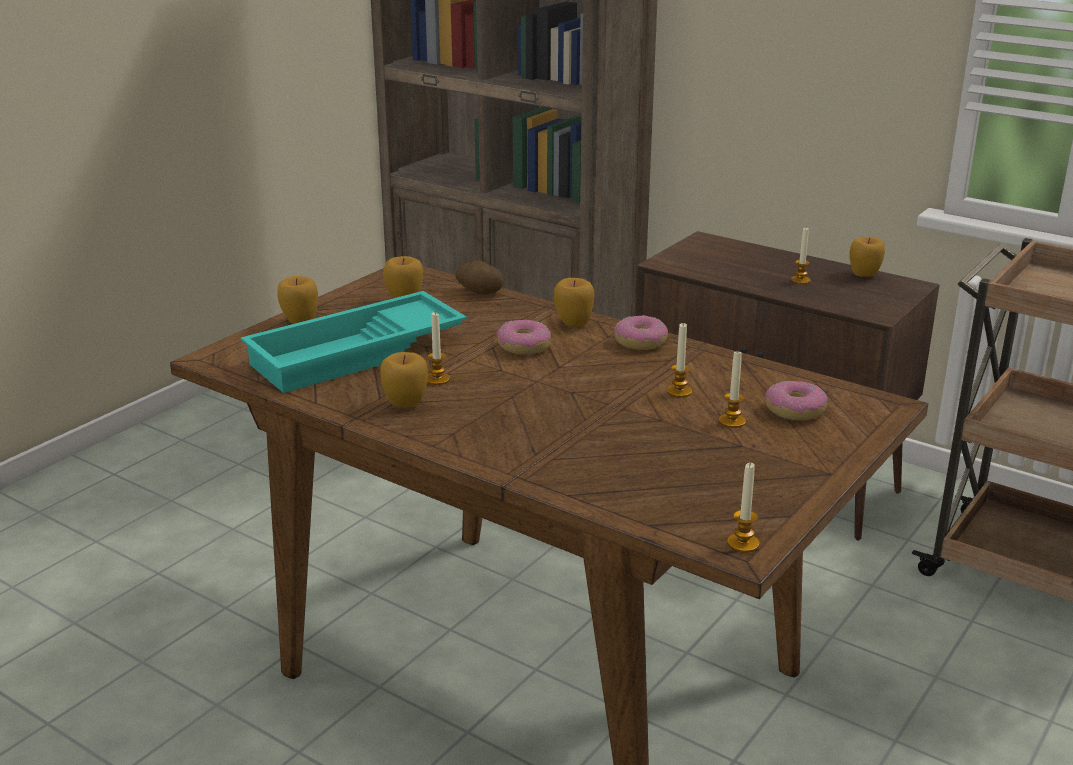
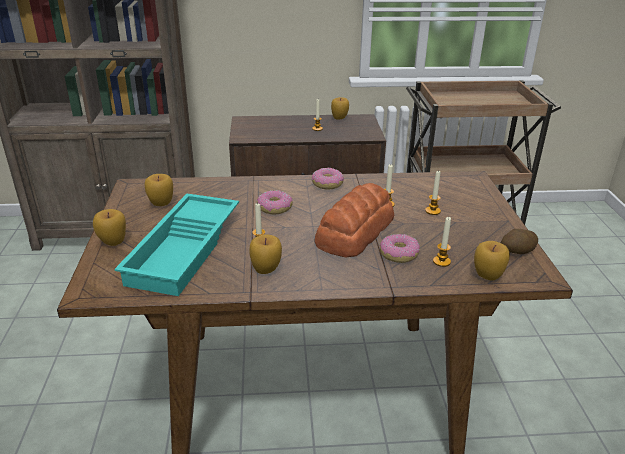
camera: 40 degrees left, 5 degrees up
potato [455,261,504,294] -> potato moved to [501,229,538,254]
apple [554,278,594,327] -> apple moved to [474,241,510,280]
candle [727,462,759,553] -> candle moved to [433,217,451,267]
donut [765,381,828,420] -> donut moved to [380,234,420,263]
none -> bread [314,183,394,257]

